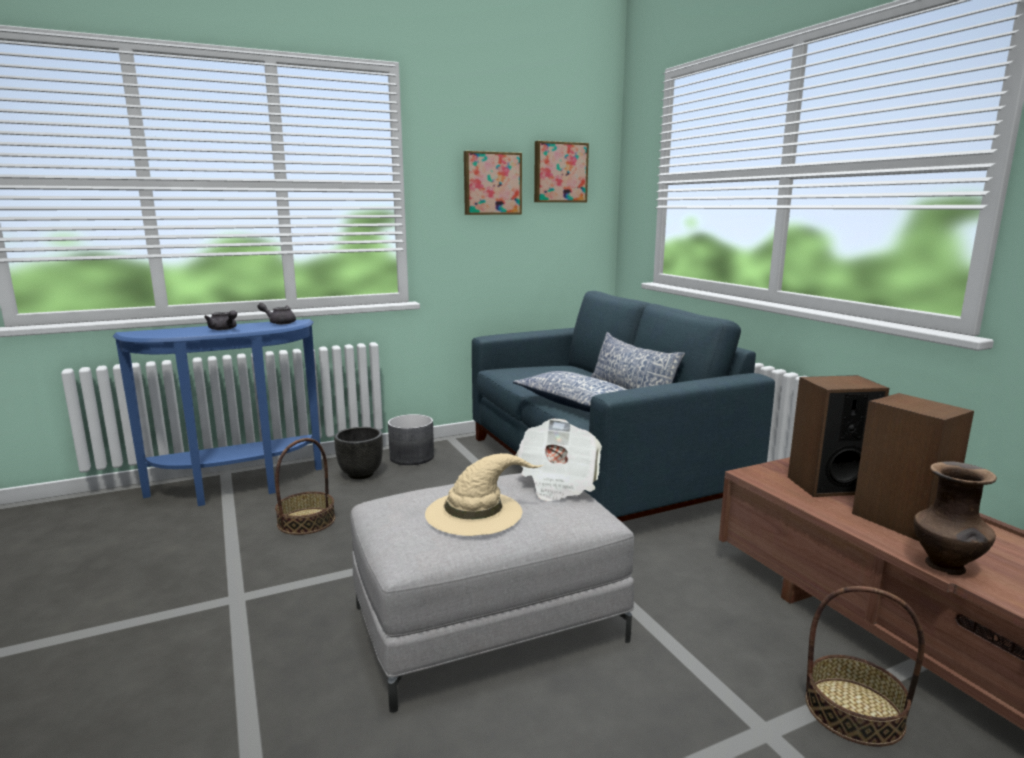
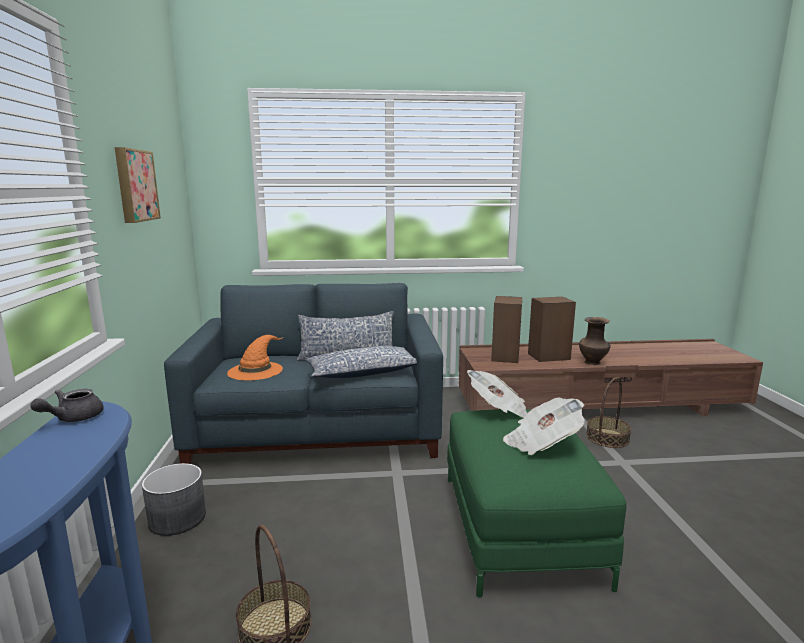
camera: 70 degrees left, 0 degrees up
grey teapot [204,310,237,330] -> none
black planter [334,427,383,479] -> none
grey ottoman [350,473,634,713] -> green ottoman [447,409,626,598]
beige hat [425,453,543,536] -> newspaper [503,397,585,455]
picture [534,141,589,202] -> none
none -> orange hat [227,335,283,380]

